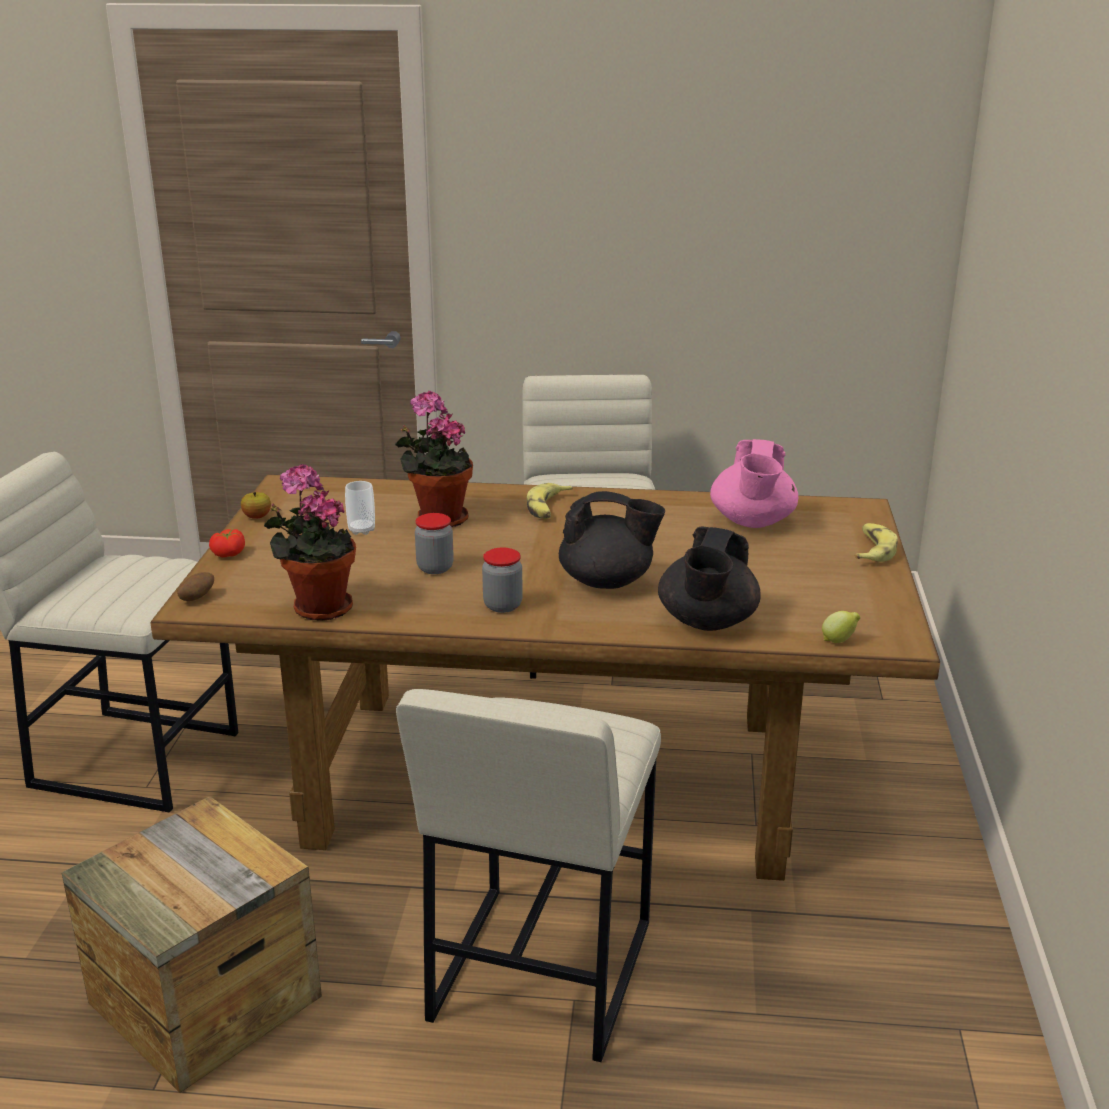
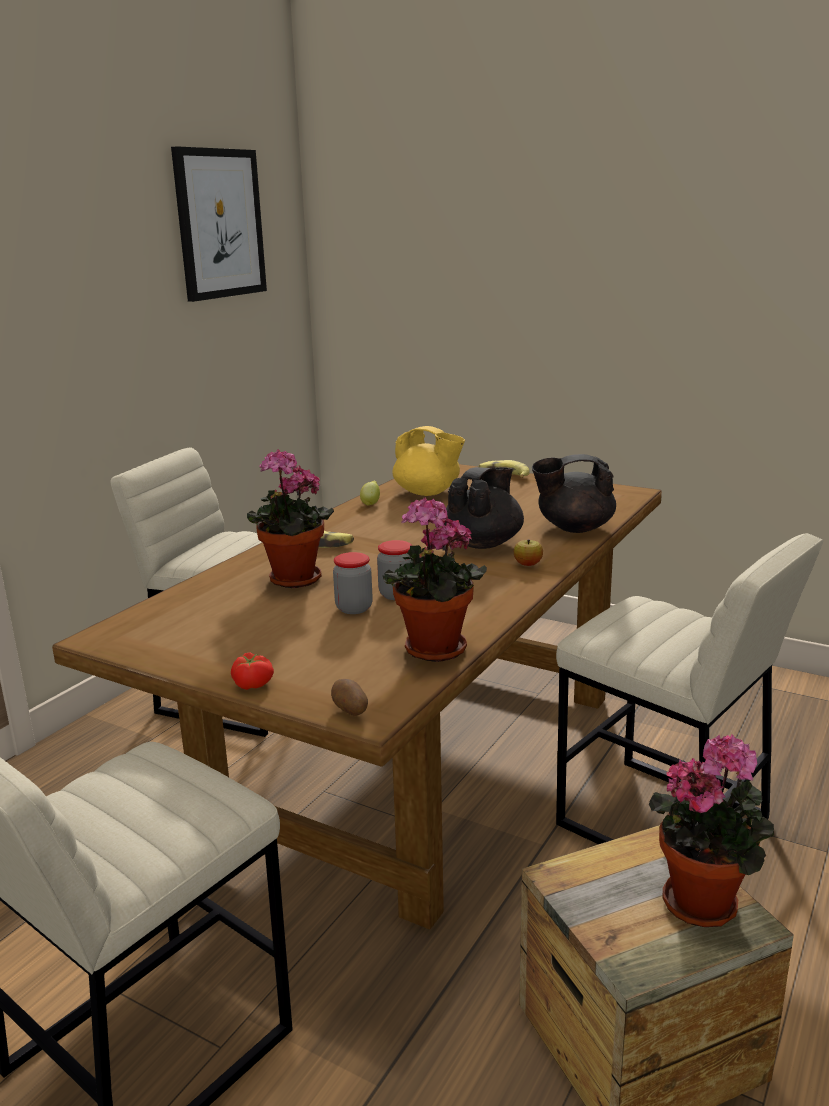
camera: 65 degrees left, 5 degrees down
apple [241,492,271,519] -> apple moved to [514,539,543,566]
cup [345,481,375,535] -> none
jar [482,548,523,613] -> jar moved to [333,552,373,614]
black teapot [658,527,760,631] -> black teapot turned 135 degrees clockwise [532,454,616,533]
pink teapot [710,439,798,528] -> yellow teapot [392,426,465,496]
lemon [822,611,860,643] -> lemon moved to [360,481,380,506]
none -> picture [171,146,267,302]
none -> potted plant [649,734,774,927]

